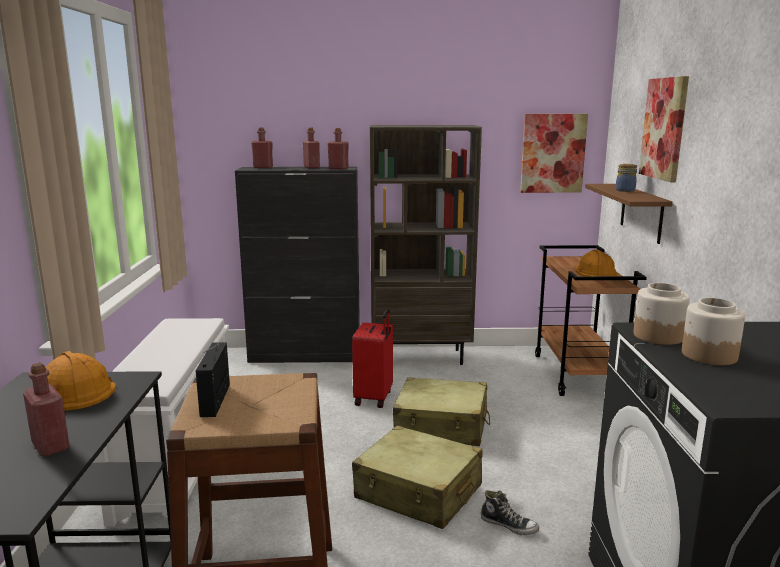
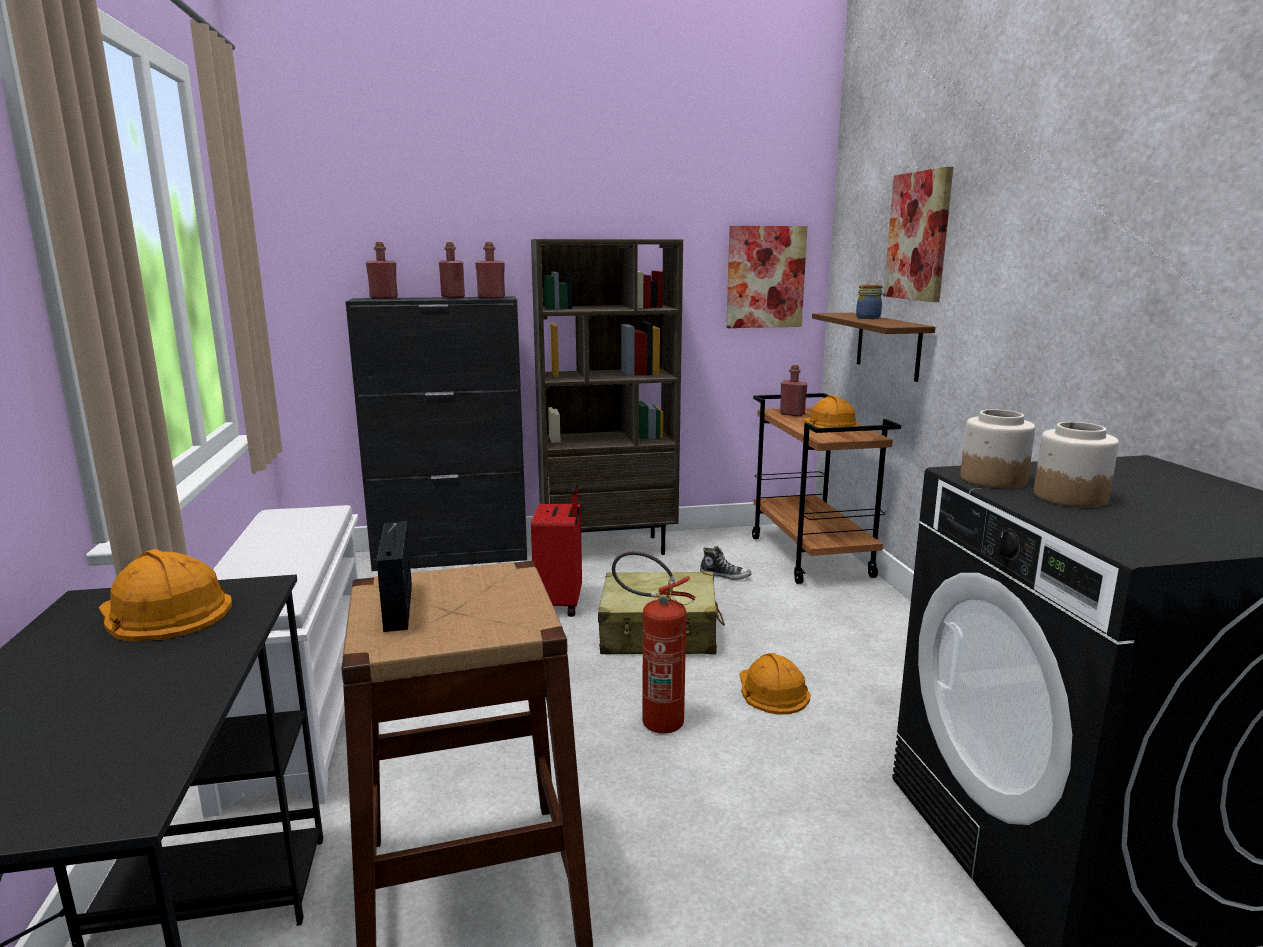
camera: 10 degrees left, 0 degrees up
red bottle [23,362,70,457] -> red bottle moved to [780,365,807,417]
beige suitcase [352,426,482,529] -> fire extinguisher [612,551,695,733]
shoe [481,490,539,535] -> shoe moved to [700,546,751,580]
none -> orange hard hat [739,653,810,715]

